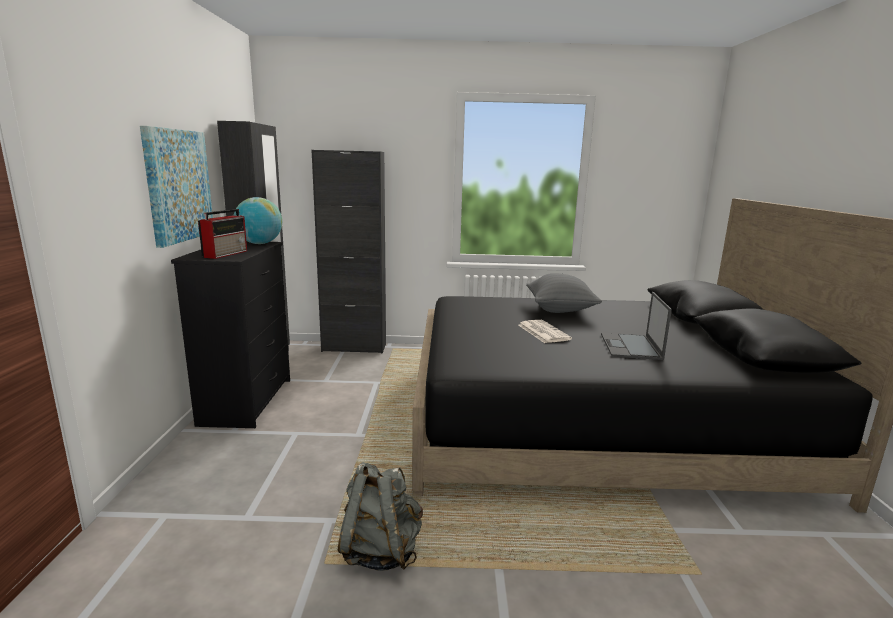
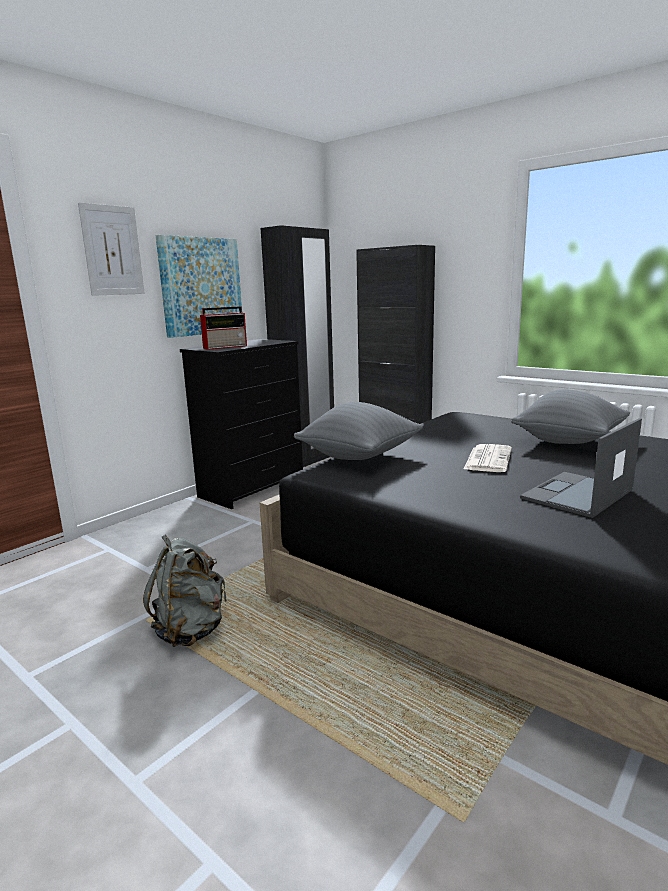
camera: 40 degrees right, 0 degrees up
globe [234,197,282,244] -> none
none -> picture [78,202,145,296]
none -> grey pillow [294,402,423,460]

